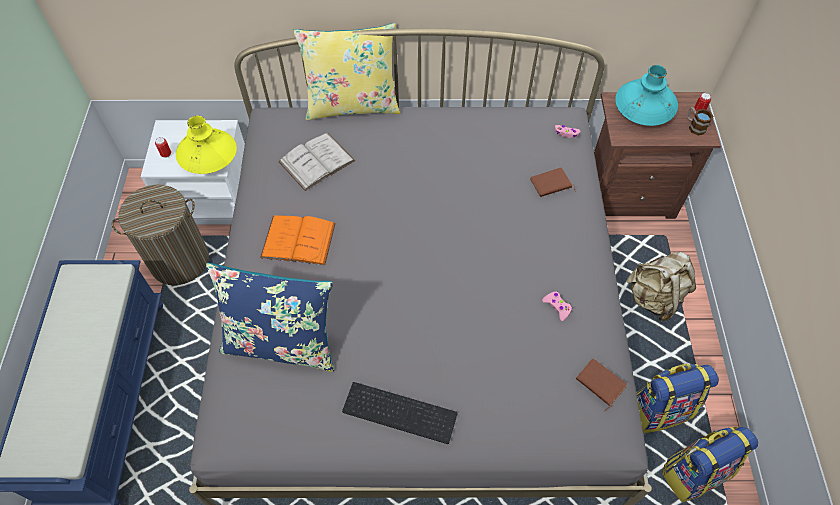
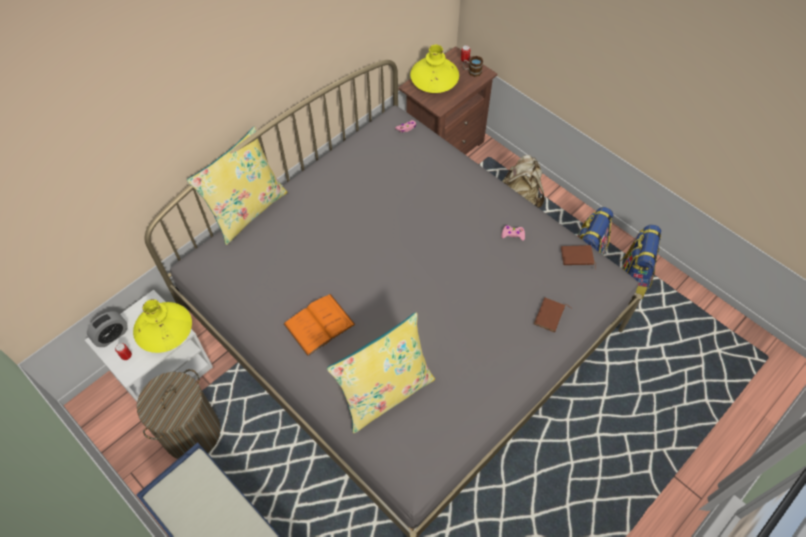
camera: 45 degrees left, 0 degrees up
blue pillow [206,263,334,372] -> yellow pillow [327,312,435,433]
white book [278,133,355,191] -> none
keyboard [342,382,457,444] -> none
brown book [530,168,576,197] -> brown book moved to [534,298,572,332]
turquoise vase [615,65,678,126] -> yellow vase [410,44,459,93]
none -> alarm clock [87,311,128,347]

